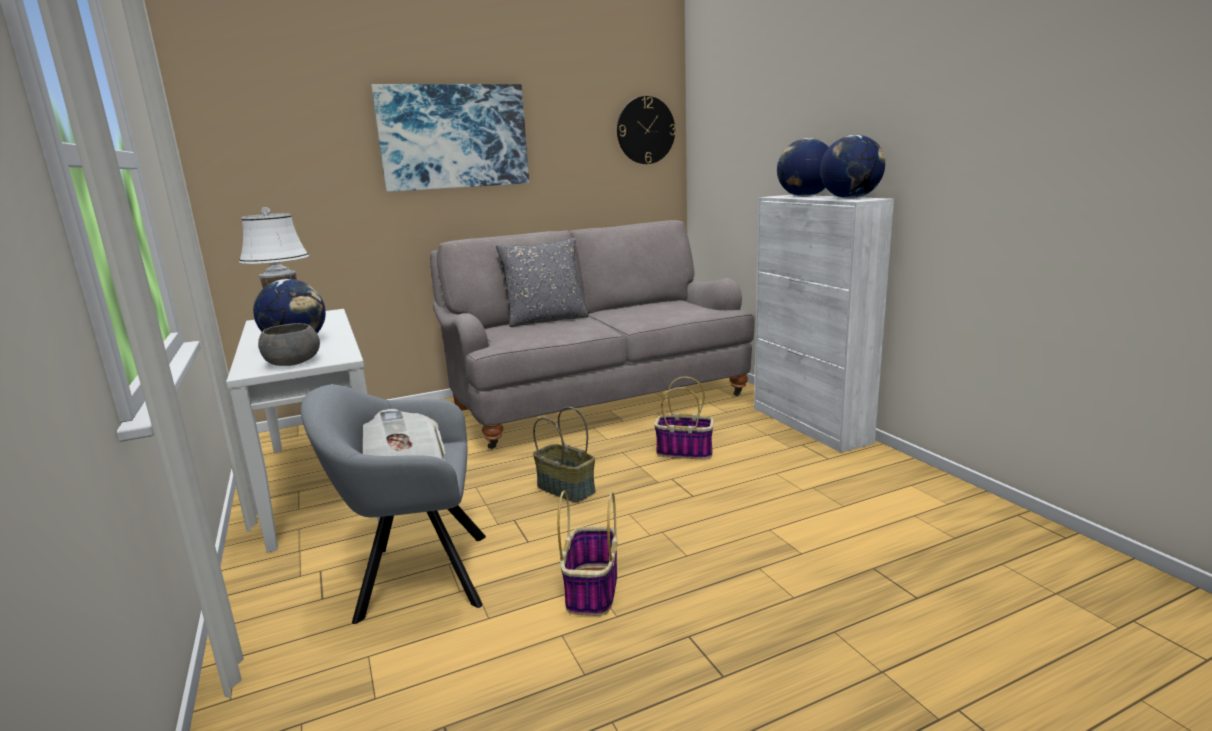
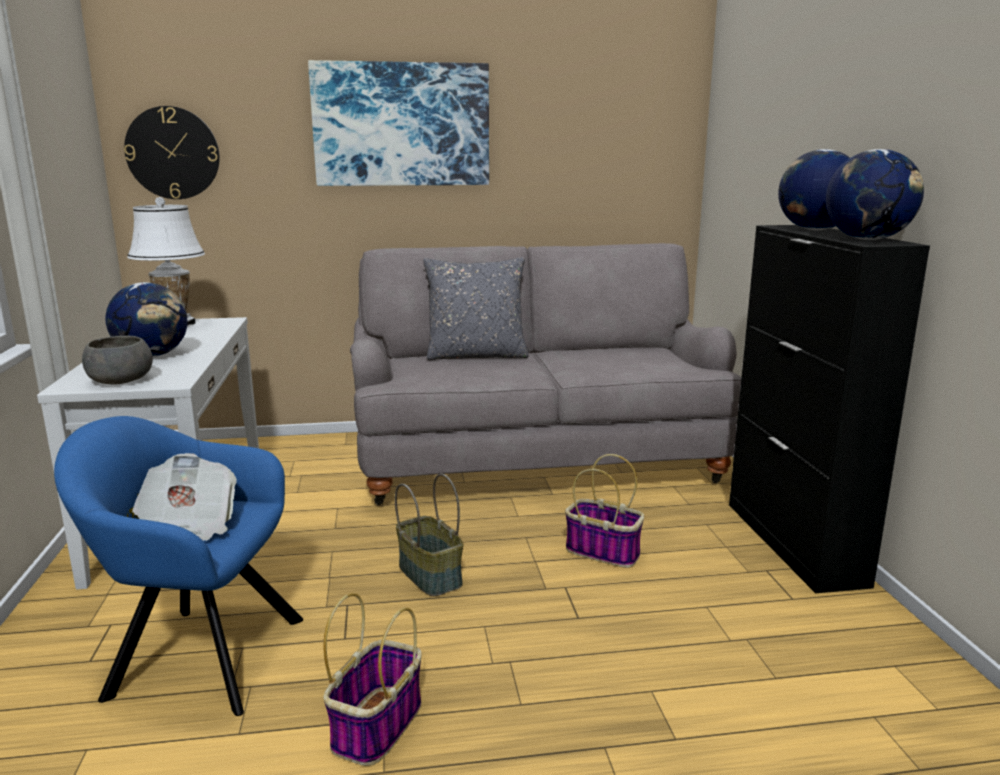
camera: 15 degrees right, 0 degrees up
grey armchair [301,384,486,624] -> blue armchair [54,416,303,716]
wall clock [617,96,676,164] -> wall clock moved to [124,106,219,199]
white cabinet [754,195,894,453] -> black cabinet [729,225,930,593]

